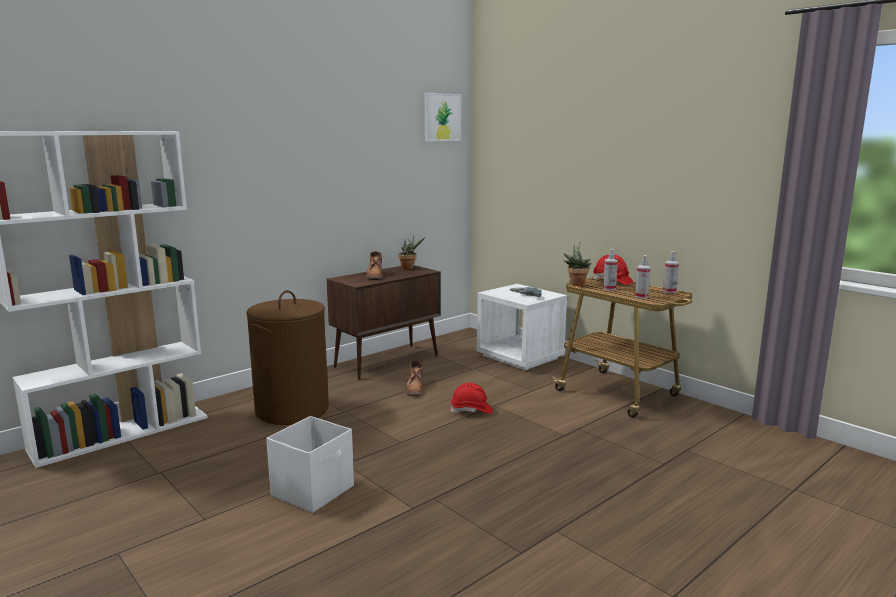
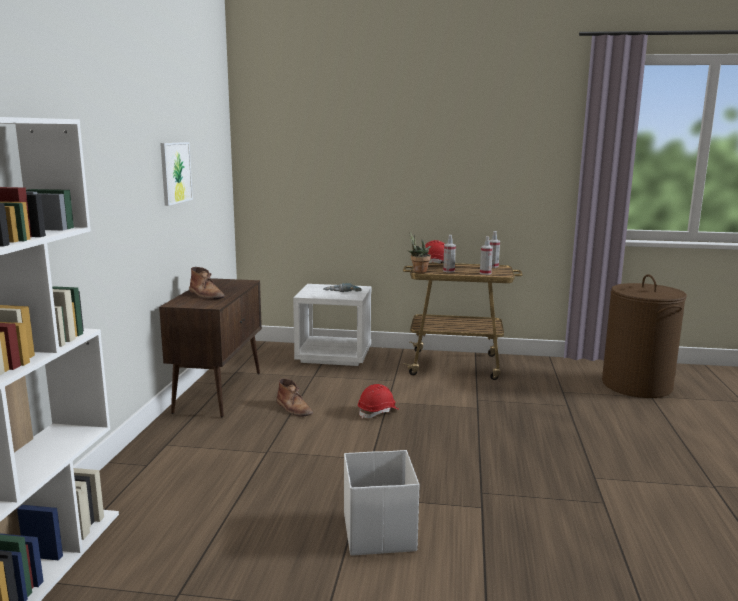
camera: 40 degrees left, 0 degrees up
brown laundry basket [246,290,329,425] -> brown laundry basket moved to [602,274,687,398]
potted plant [398,235,425,270] -> none
picture [425,93,461,141] -> picture moved to [160,142,193,206]

